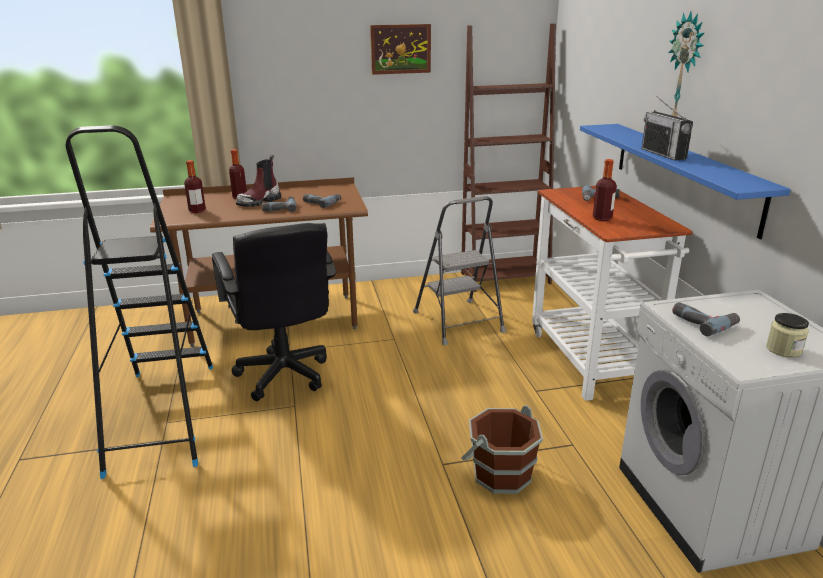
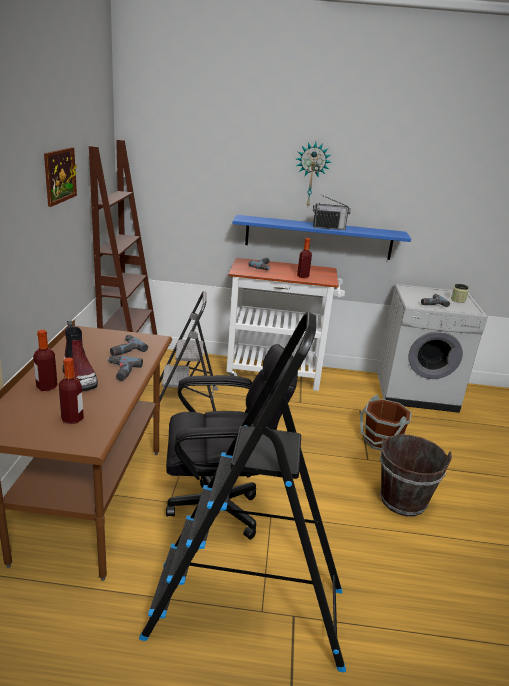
camera: 75 degrees left, 0 degrees up
none -> brown bucket [380,434,452,516]

